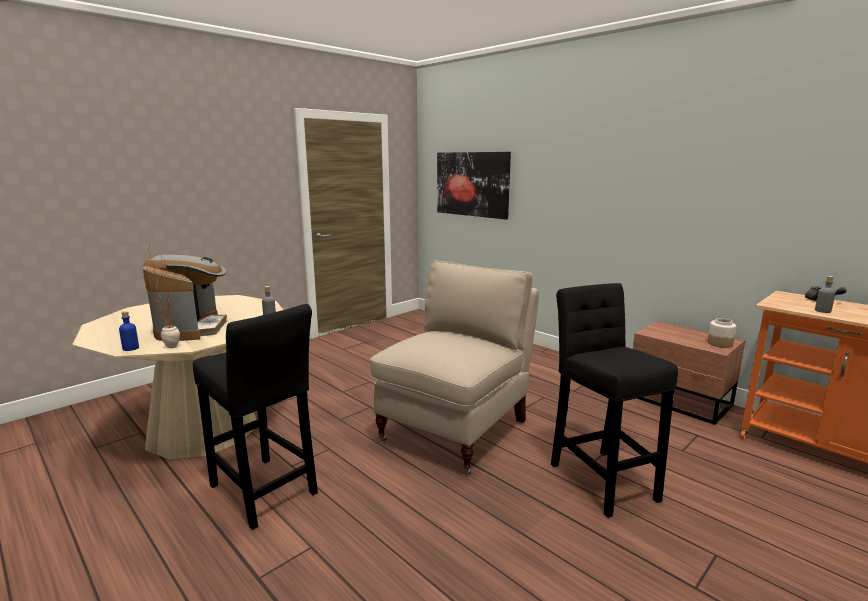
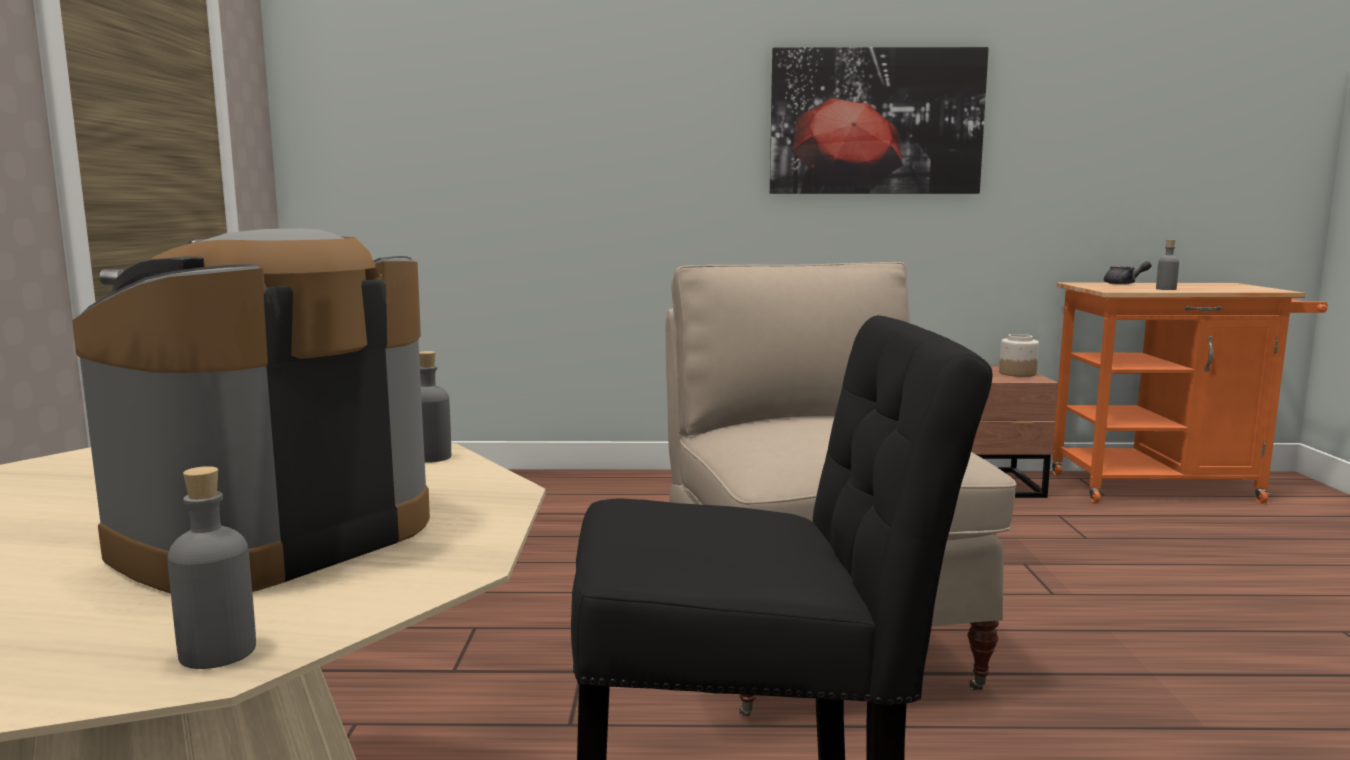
camera: 45 degrees left, 5 degrees down
blue bottle [119,311,139,351] -> grey bottle [167,466,256,669]
potted plant [137,245,180,348] -> none
coffee machine [143,255,227,341] -> coffee machine turned 90 degrees counterclockwise [72,229,430,594]
picture [437,152,511,219] -> picture moved to [770,47,989,194]
black stool [551,283,678,518] -> none

